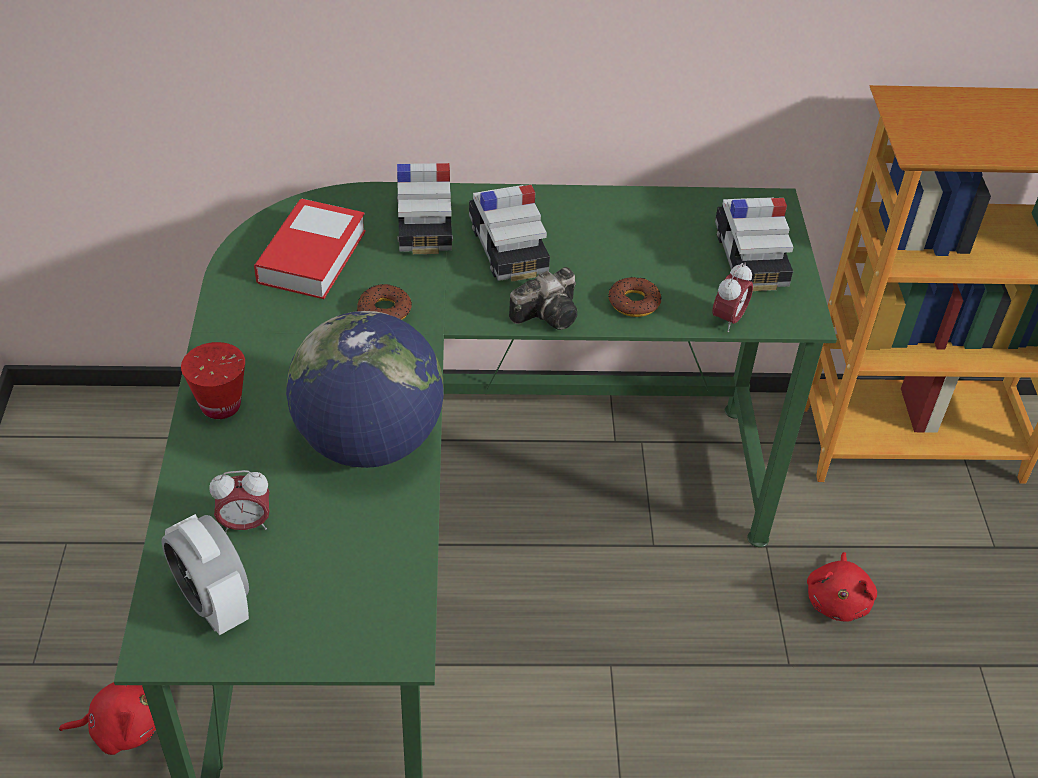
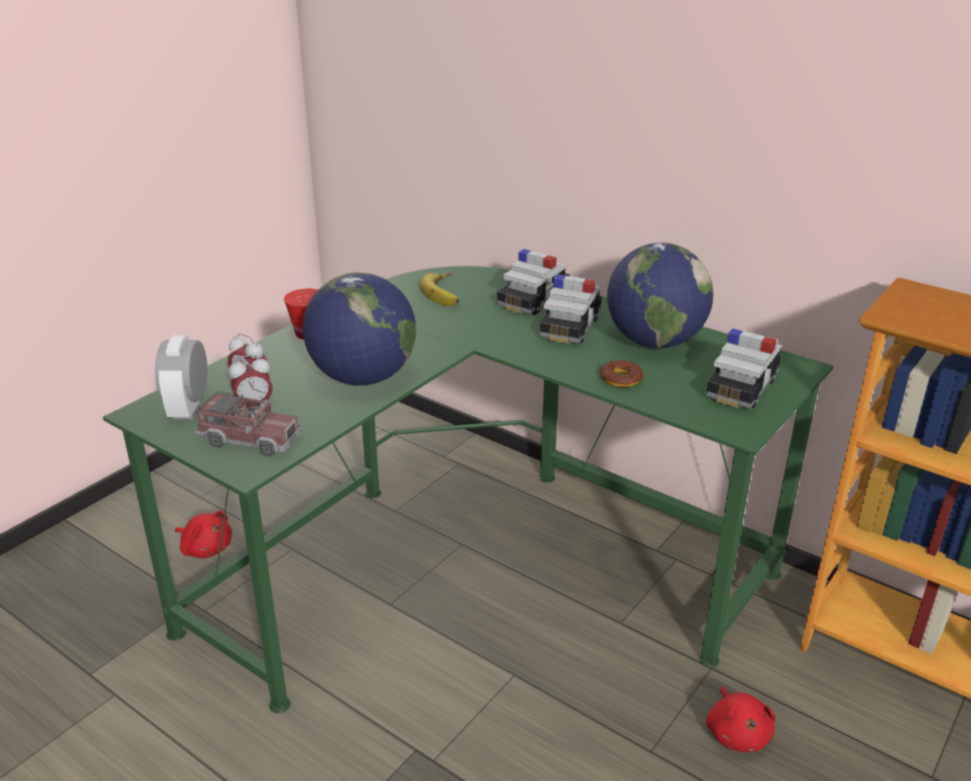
camera: 40 degrees right, 15 degrees down
book [254,199,366,299] -> banana [419,273,459,306]
donut [357,284,412,320] -> none
camera [509,267,577,330] -> none
alarm clock [712,263,753,332] -> alarm clock moved to [228,354,273,407]
red plush toy [807,552,877,622] -> red plush toy turned 60 degrees counterclockwise [706,687,776,752]
none -> toy truck [194,391,302,457]
none -> globe [607,243,713,348]

